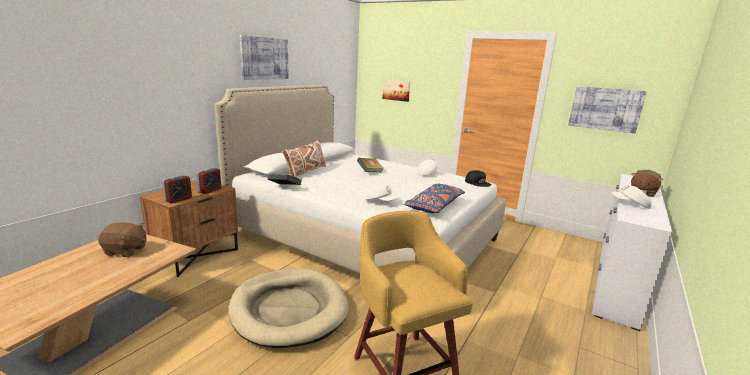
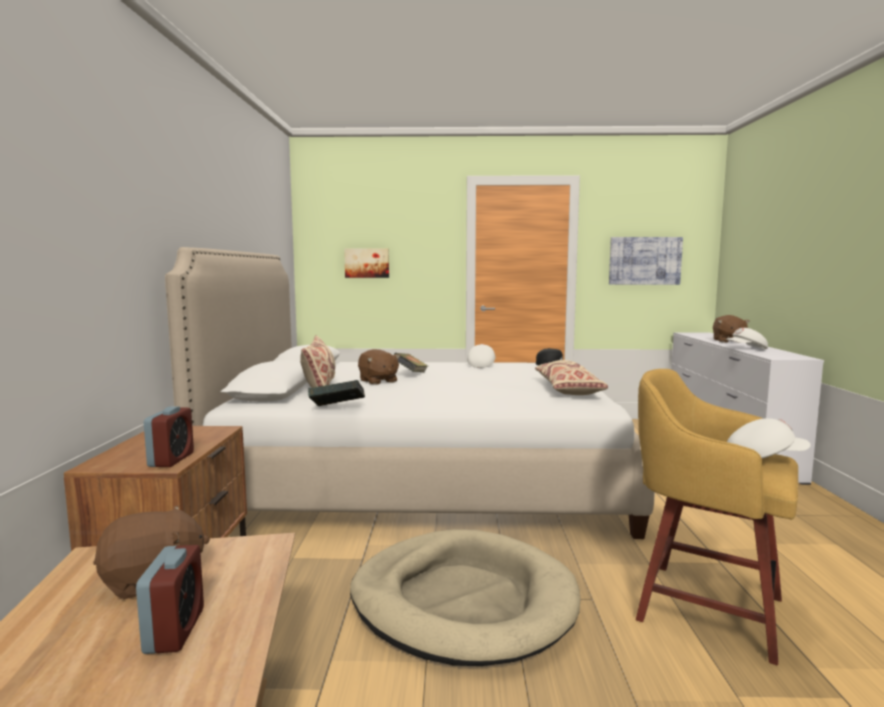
camera: 30 degrees left, 10 degrees down
alarm clock [196,168,221,194] -> alarm clock moved to [136,545,204,654]
picture [240,35,289,80] -> none
white cap [365,185,397,201] -> white cap moved to [727,418,811,459]
blue pillow [404,184,465,213] -> beige pillow [535,360,608,395]
none -> brown plush toy [358,349,400,385]

